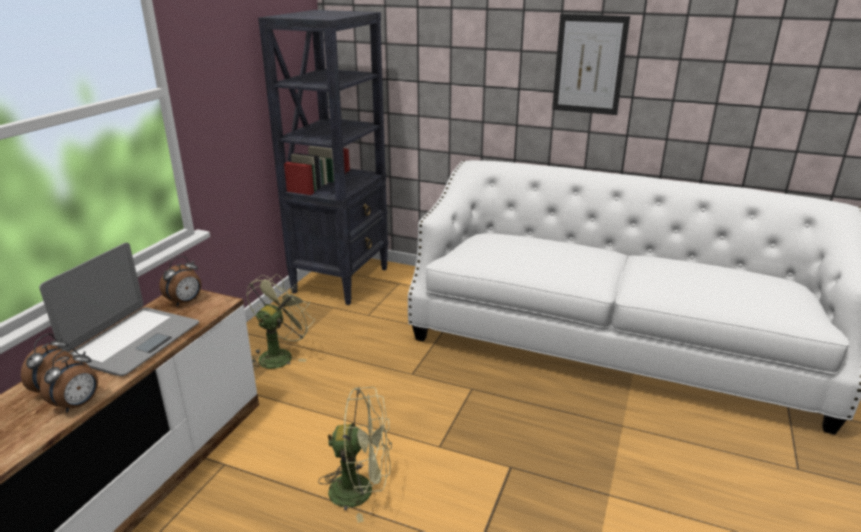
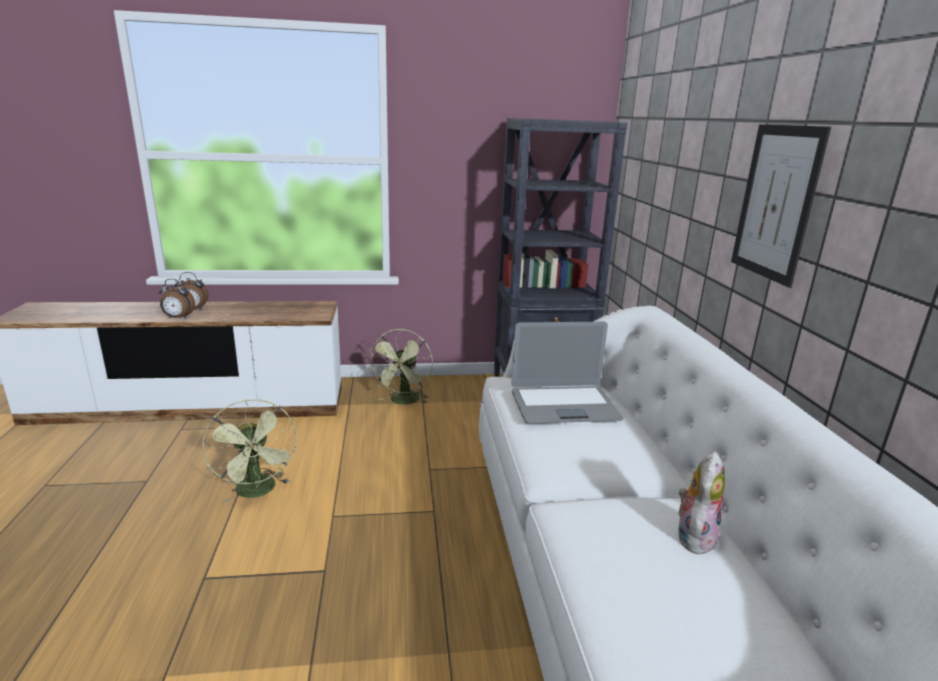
camera: 60 degrees right, 5 degrees down
laptop [39,243,199,376] -> laptop moved to [512,322,624,424]
alarm clock [159,256,201,307] -> none
green fan [247,274,315,370] -> green fan turned 105 degrees clockwise [369,329,433,404]
none -> plush toy [678,451,725,554]

